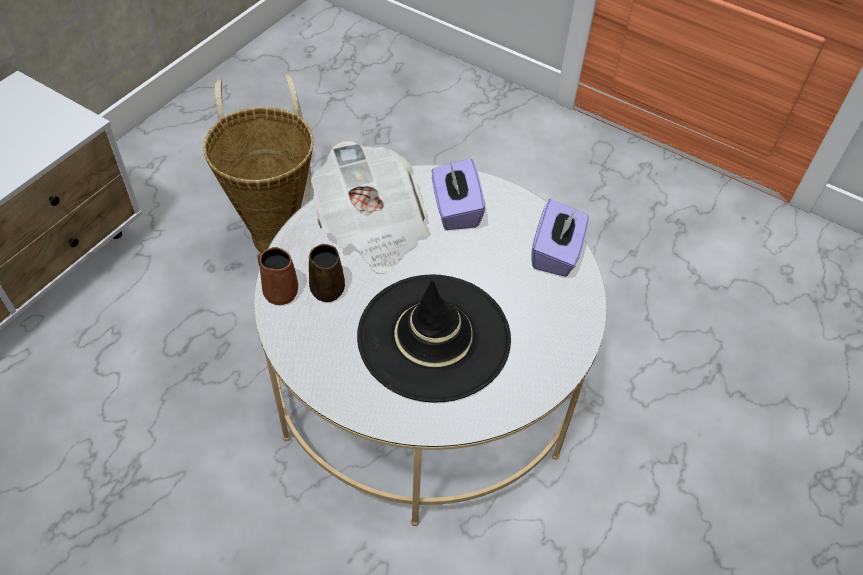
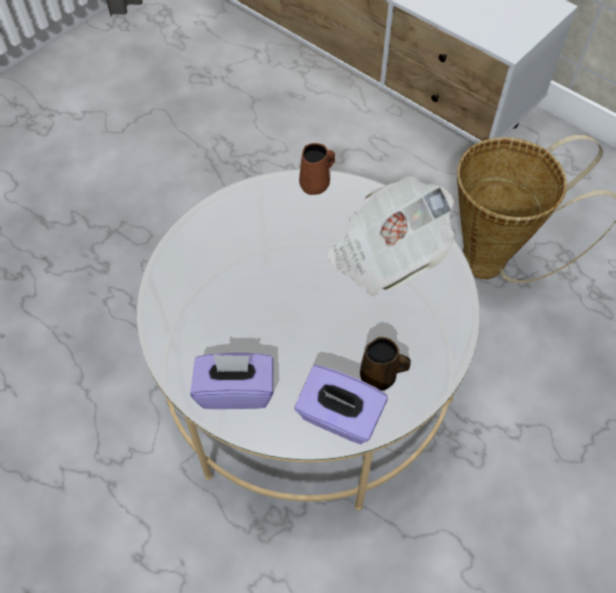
camera: 100 degrees right, 5 degrees up
brown mug [309,244,345,302] -> brown mug moved to [360,337,411,391]
black hat [357,274,511,403] -> none
purple tissue box [432,158,485,230] -> purple tissue box moved to [190,353,273,409]

